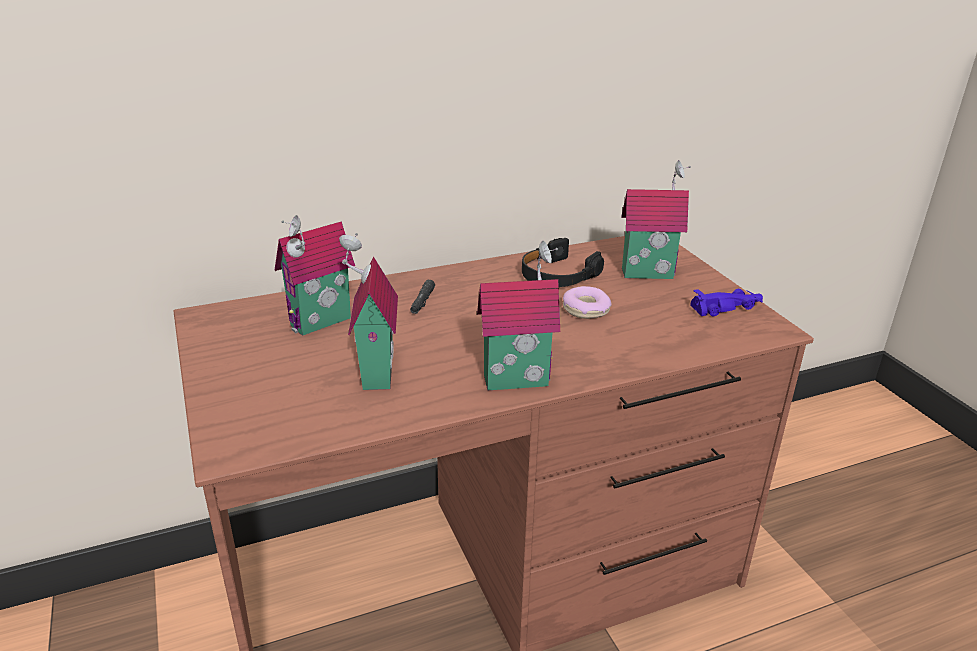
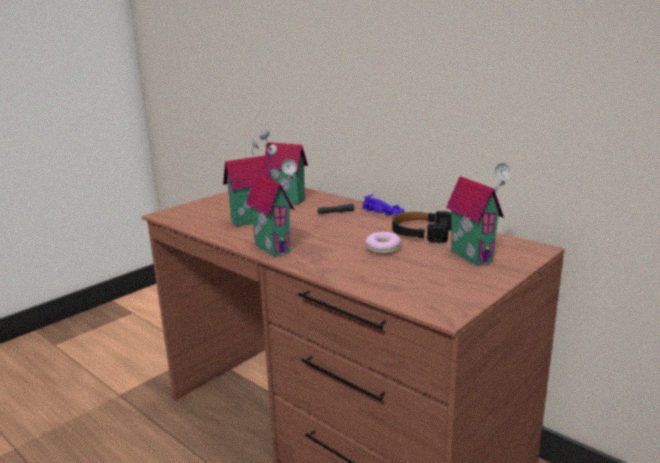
camera: 65 degrees right, 10 degrees down
purple toy car [690,289,763,316] -> purple toy car moved to [363,194,405,216]

